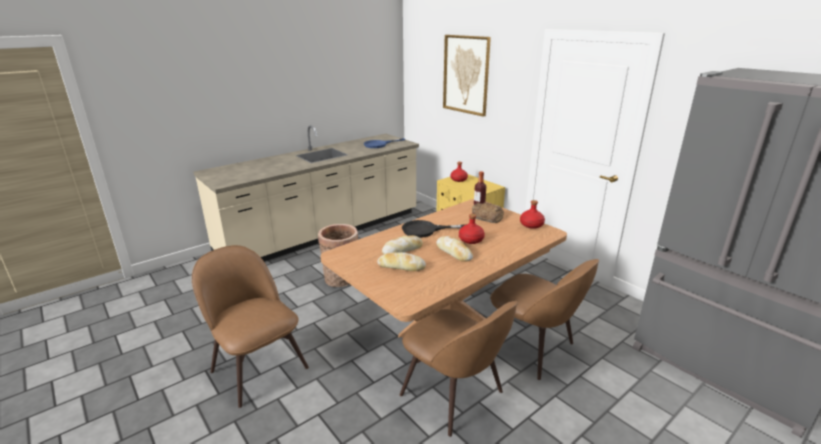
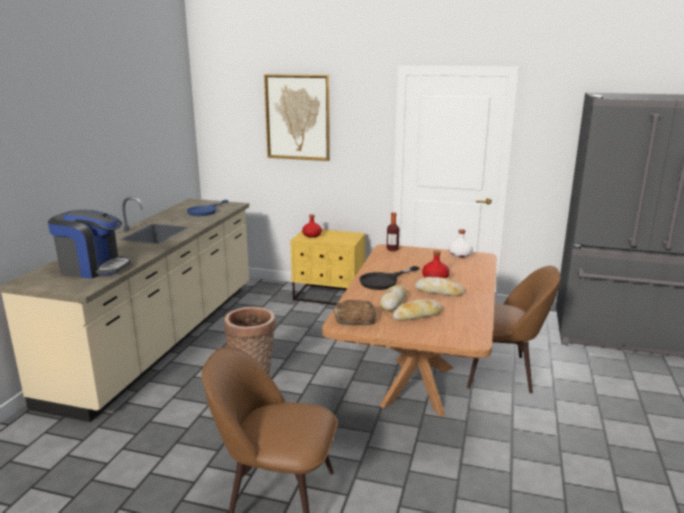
camera: 35 degrees left, 5 degrees down
brown chair [400,301,518,437] -> none
bread [472,203,504,223] -> bread moved to [333,300,378,325]
red bottle [520,200,545,229] -> white bottle [448,229,473,257]
none -> coffee machine [48,210,131,279]

